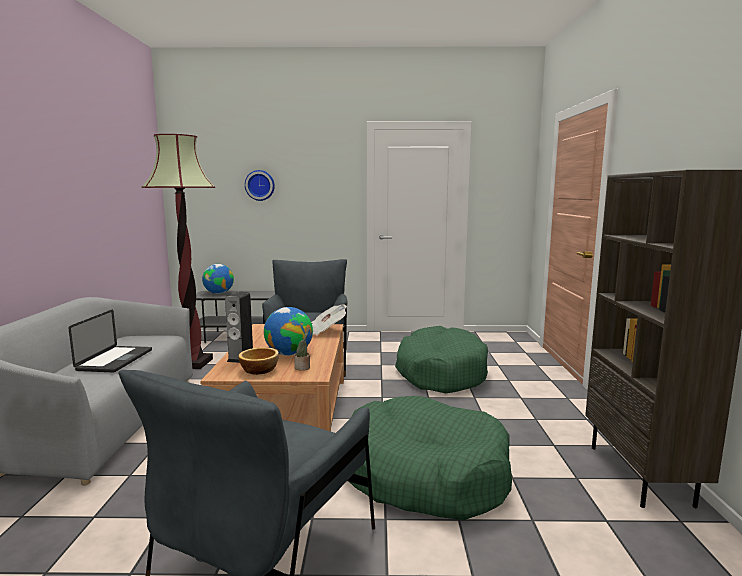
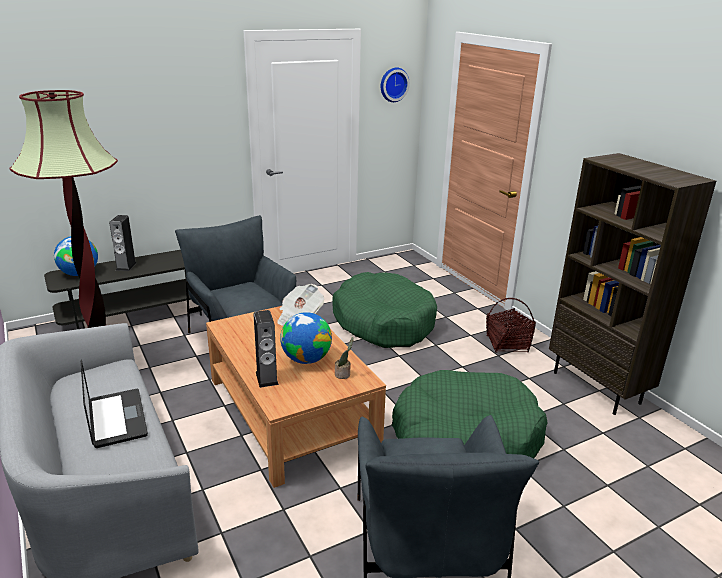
camera: 30 degrees left, 15 degrees up
bowl [238,347,279,375] -> none
wall clock [245,170,275,201] -> wall clock moved to [381,68,410,102]
none -> speaker [109,215,137,271]
none -> basket [486,298,536,353]

